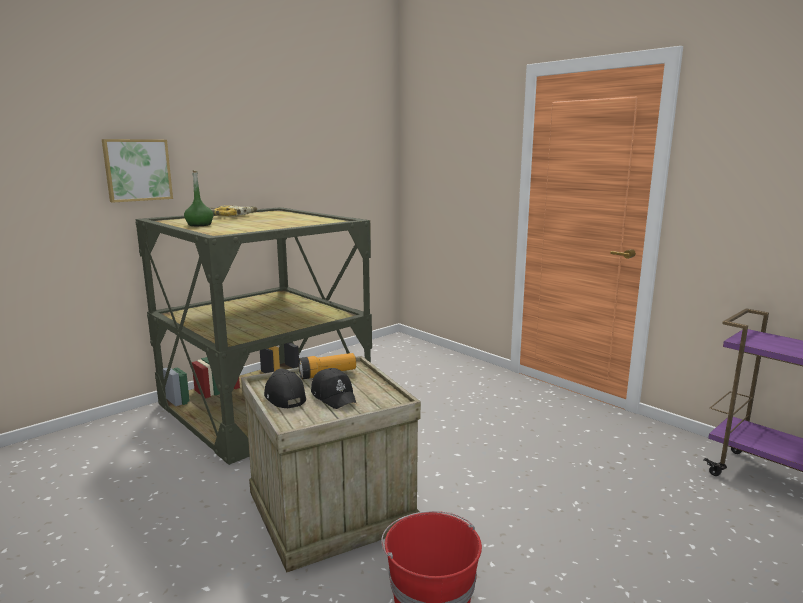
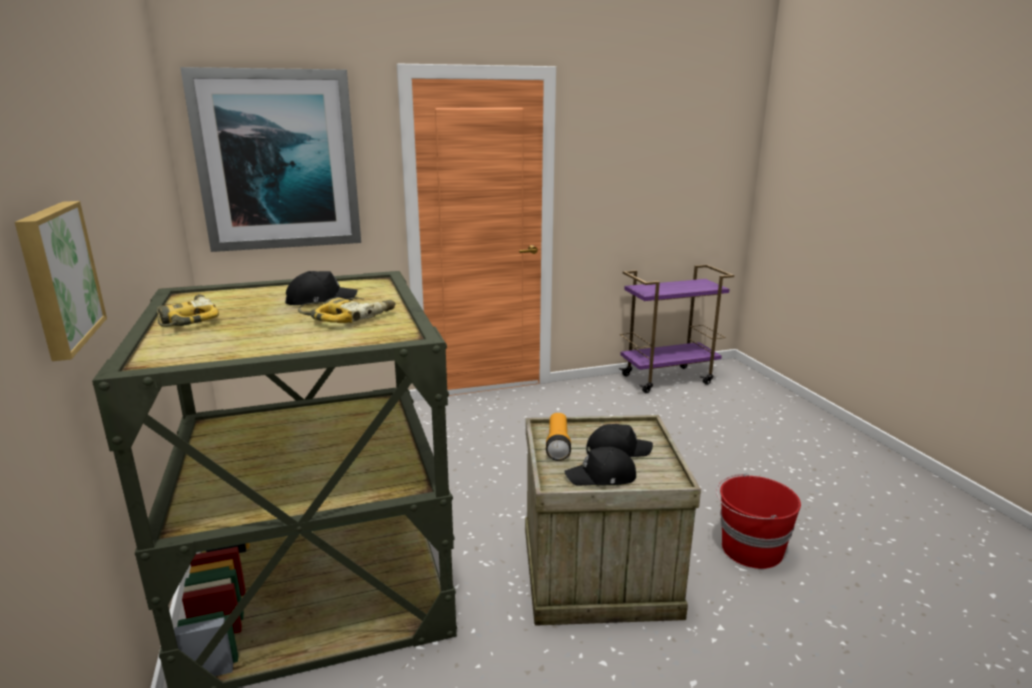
camera: 65 degrees left, 5 degrees up
green bottle [184,170,214,226] -> none
none -> picture [180,67,361,252]
none -> black cap [285,271,358,305]
none -> power drill [298,297,395,323]

